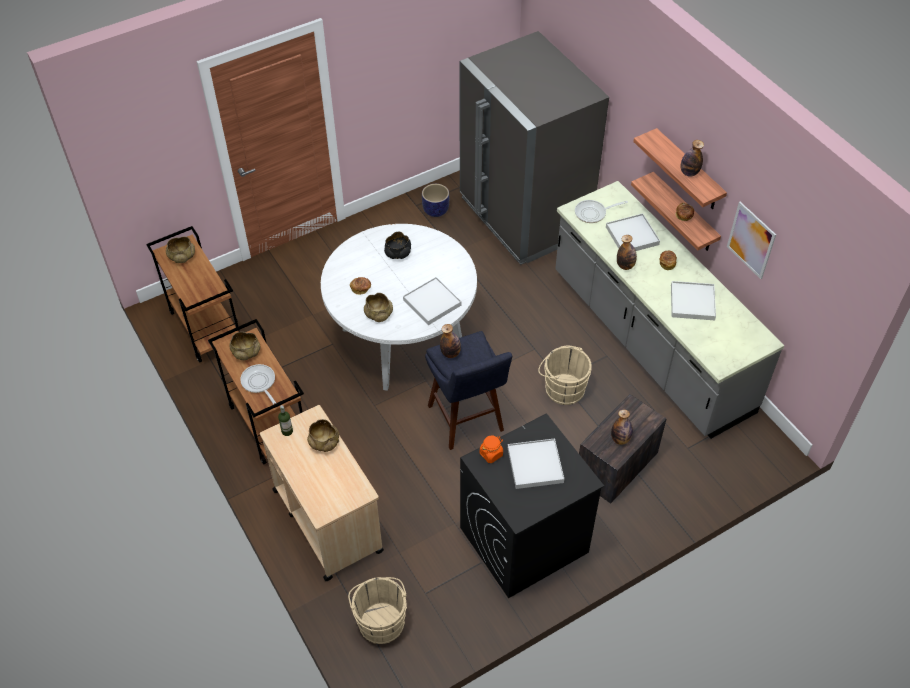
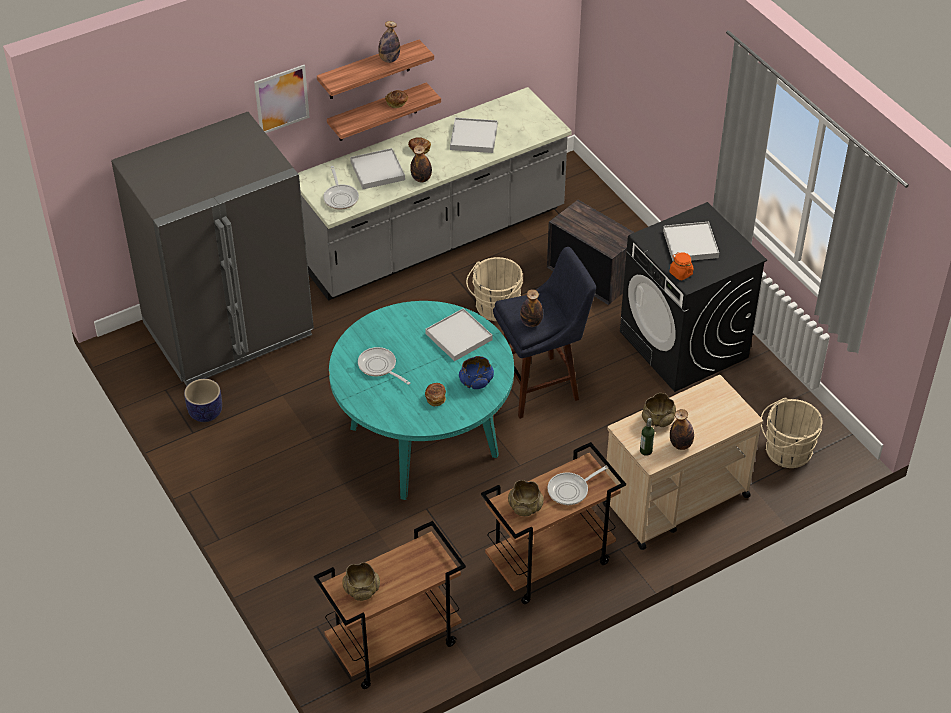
camera: 90 degrees left, 5 degrees down
white dining table [321,224,477,391] -> turquoise dining table [329,301,514,500]
beige bowl [364,293,393,322] -> blue bowl [459,356,494,389]
black bowl [384,232,411,259] -> frying pan [358,347,410,385]
bottle [611,410,633,445] -> bottle moved to [670,409,694,450]
picture [727,202,776,279] -> picture moved to [254,65,310,133]

